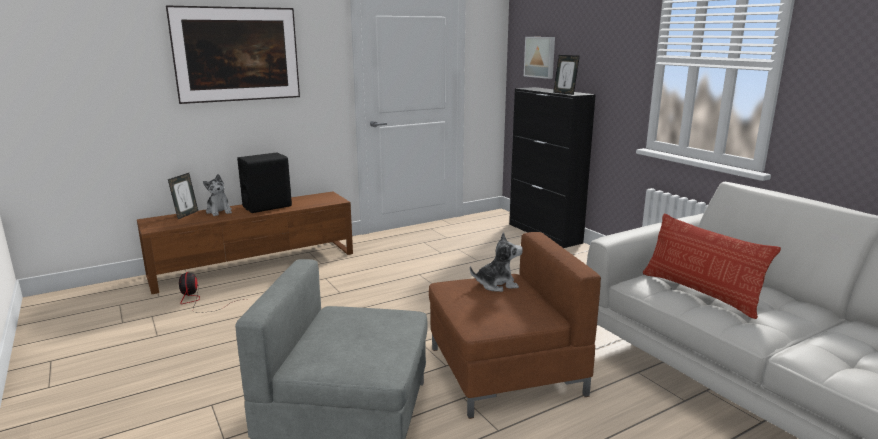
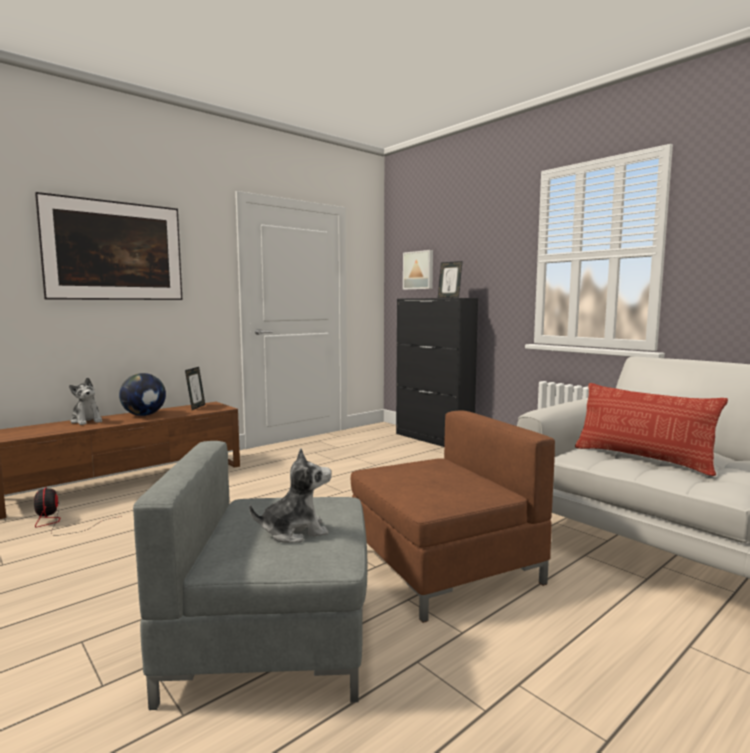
camera: 10 degrees left, 10 degrees down
picture frame [168,173,198,219] -> picture frame moved to [185,367,205,410]
black speaker [237,152,292,213] -> globe [119,373,166,416]
plush toy [470,232,523,292] -> plush toy moved to [249,448,332,543]

